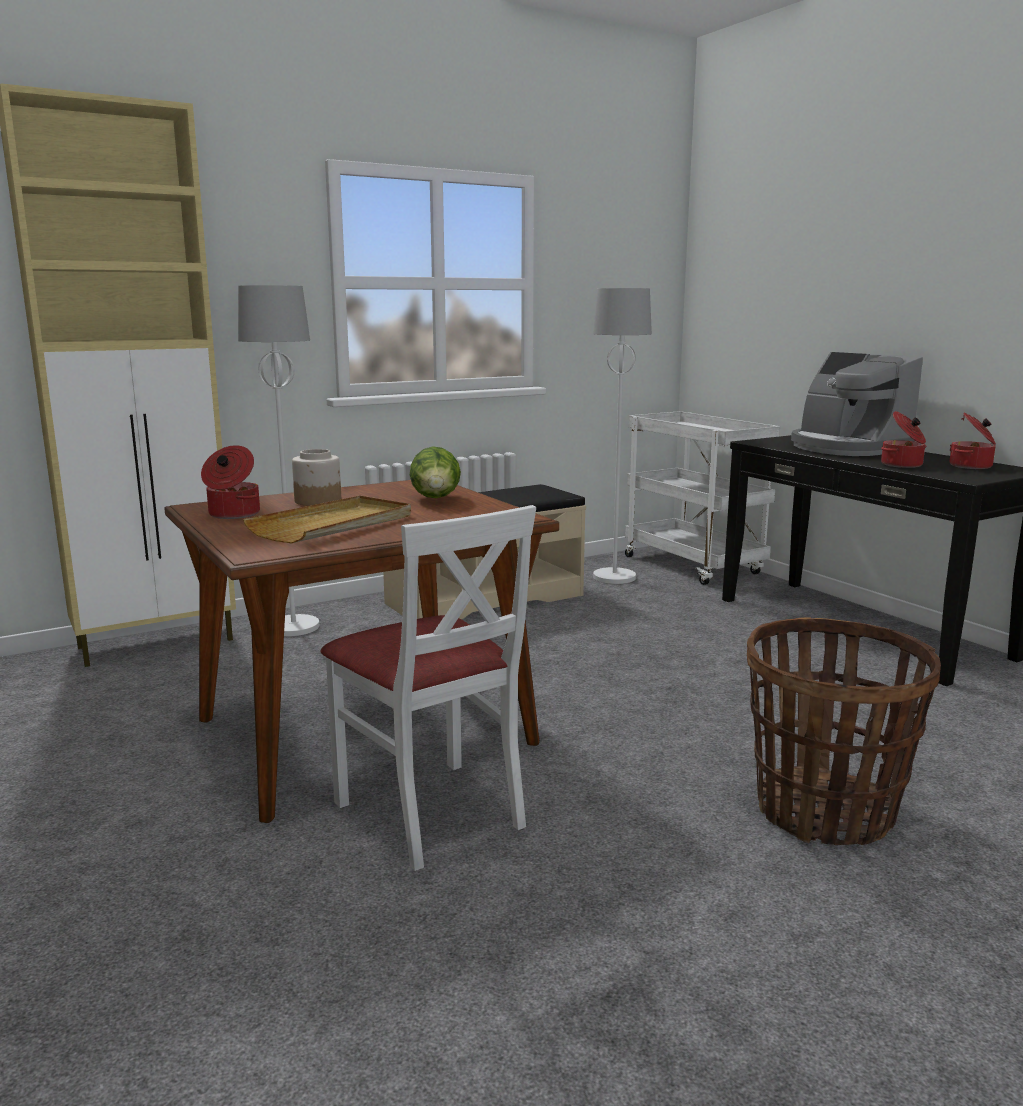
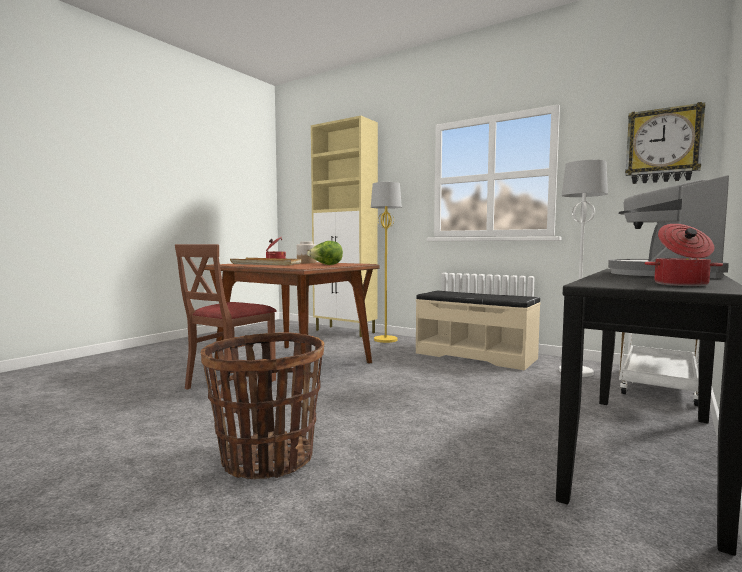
camera: 65 degrees right, 10 degrees down
white floor lamp [238,285,319,636] -> yellow floor lamp [371,182,402,343]
white chair [320,505,536,871] -> brown chair [175,244,277,398]
cooking pot [881,411,927,468] -> none
none -> wall clock [625,102,705,184]

